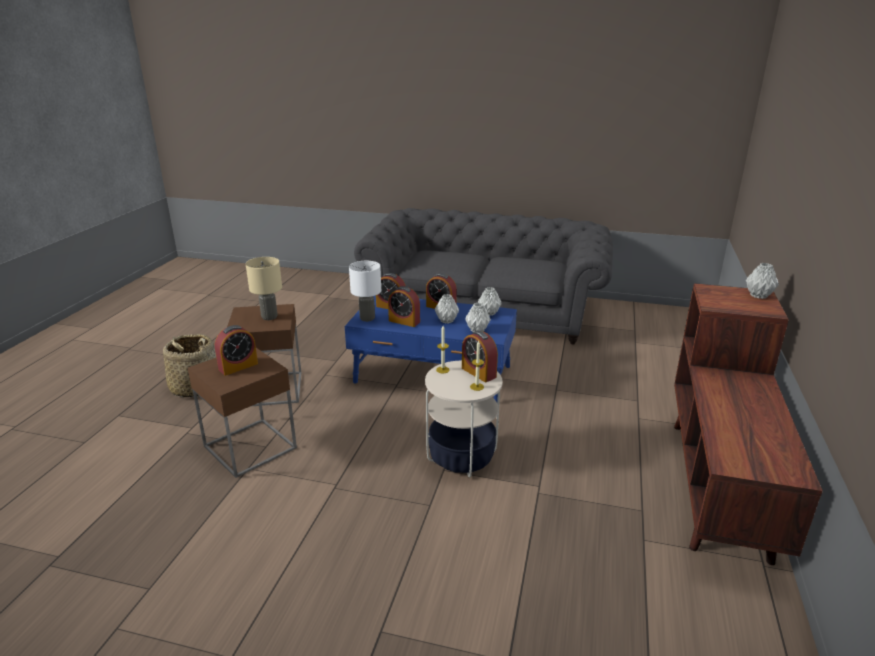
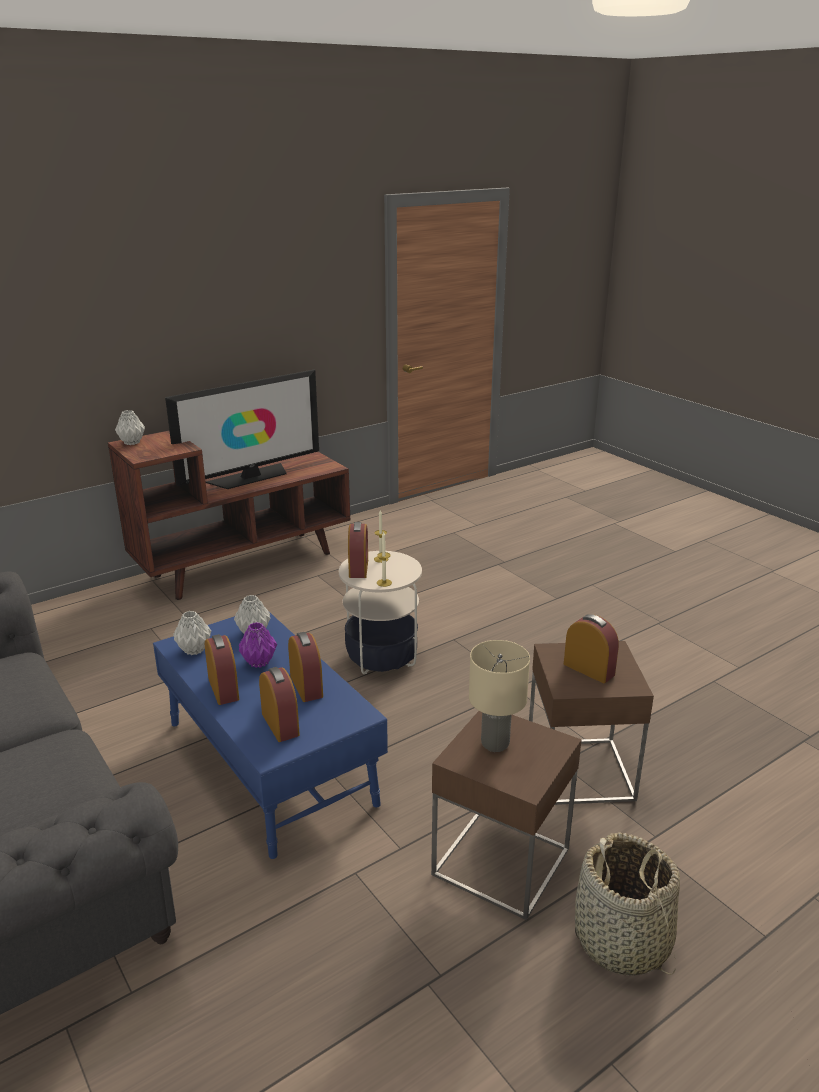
camera: 140 degrees left, 0 degrees up
alarm clock [215,325,258,376] -> alarm clock turned 45 degrees clockwise [564,614,619,683]
white table lamp [349,261,381,322] -> none
grey vase [435,294,459,324] -> purple vase [239,622,277,668]
none -> television [165,369,319,489]

